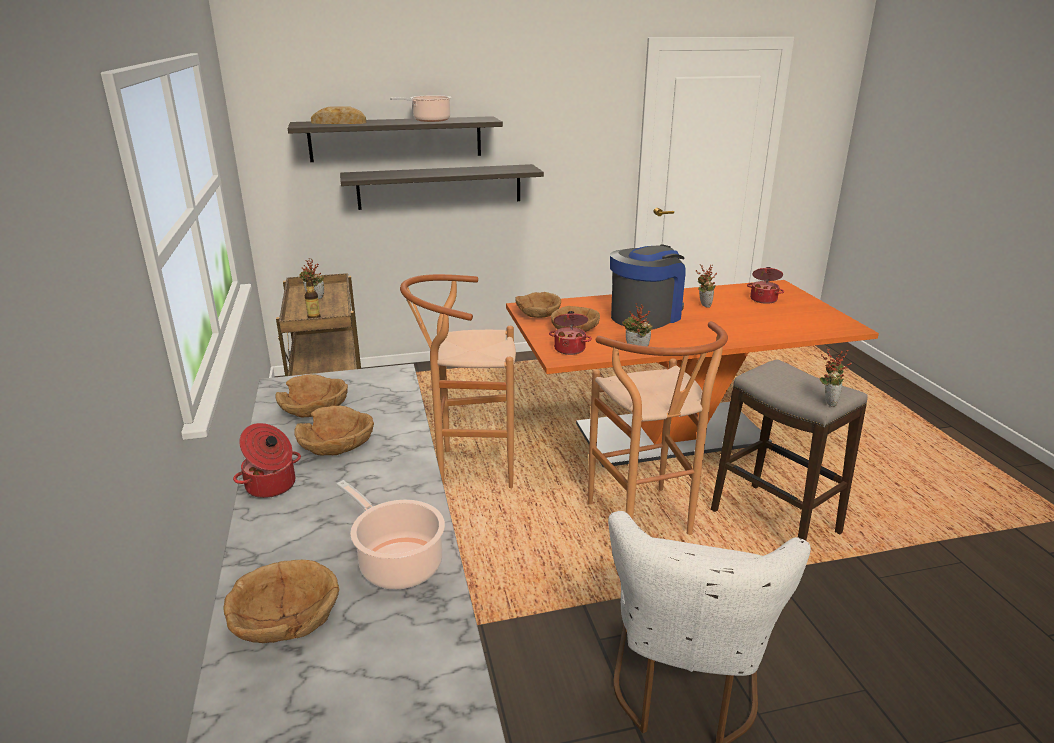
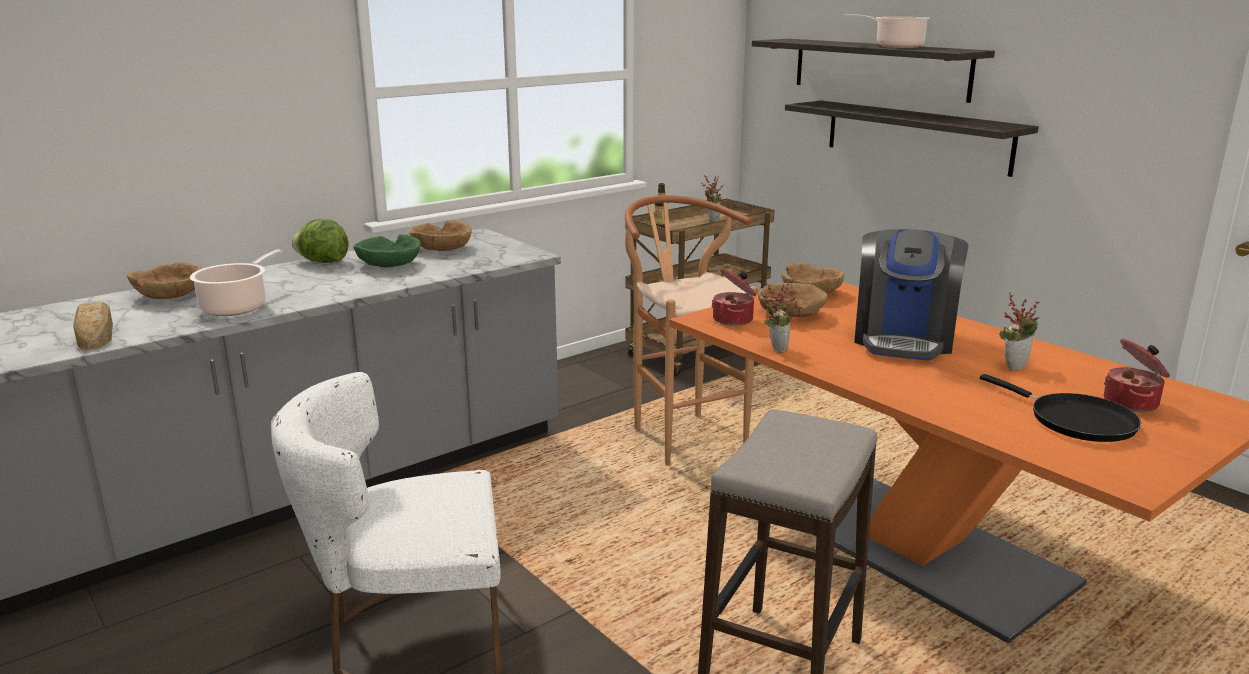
camera: 65 degrees right, 5 degrees down
cooking pot [233,423,301,498] -> lettuce [292,219,348,263]
brown bowl [294,406,374,455] -> green bowl [353,234,421,268]
bread [311,107,366,124] -> bread moved to [73,301,113,350]
brown stool [588,321,728,535] -> none
coffee machine [610,244,686,329] -> coffee machine turned 90 degrees clockwise [854,229,968,360]
potted plant [820,347,852,407] -> none
none -> black frying pan [980,374,1141,442]

